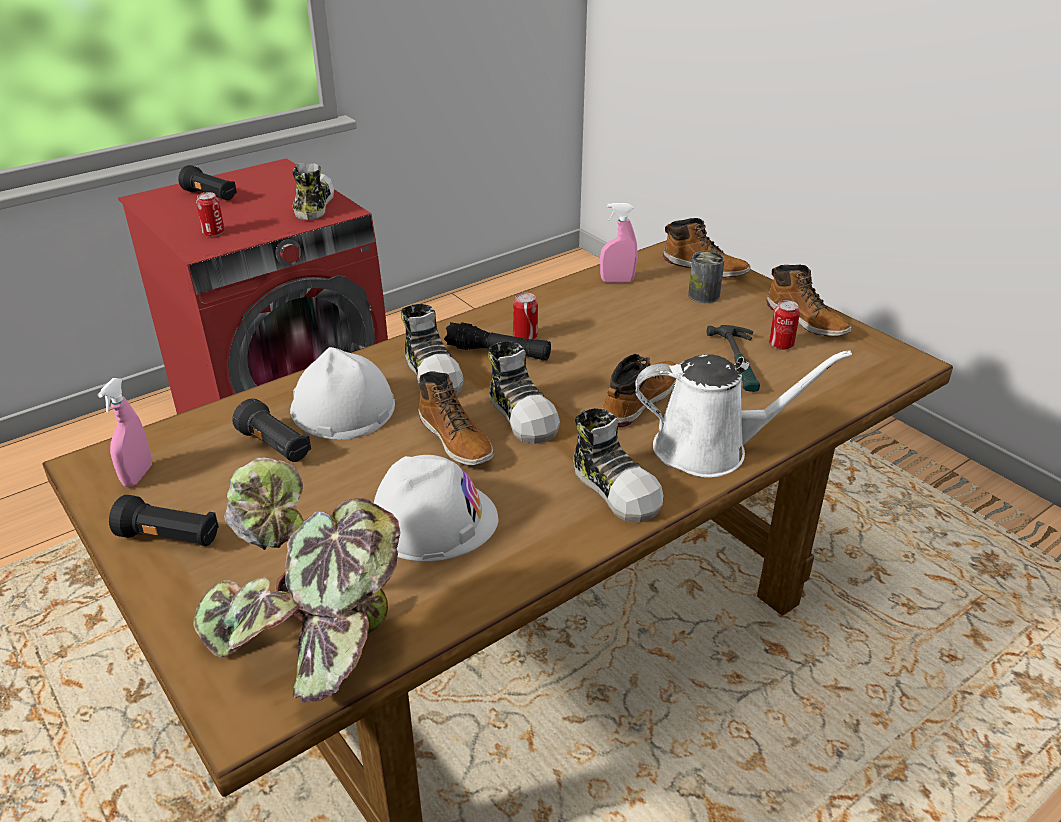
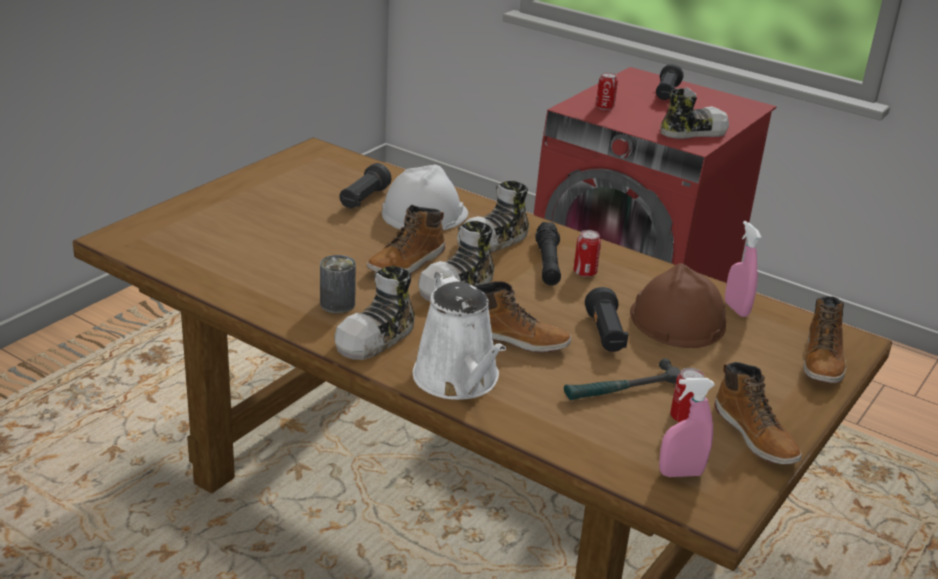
camera: 70 degrees right, 5 degrees down
pink spray bottle [98,378,152,487] -> pink spray bottle moved to [659,378,715,477]
black flashlight [109,495,219,546] -> black flashlight moved to [585,287,628,352]
potted plant [193,457,400,703] -> none
white hard hat [374,455,498,561] -> none
can [688,251,725,303] -> can moved to [320,255,356,313]
boot [767,265,852,336] -> boot turned 60 degrees counterclockwise [714,362,802,465]
none -> brown hard hat [630,263,726,348]

